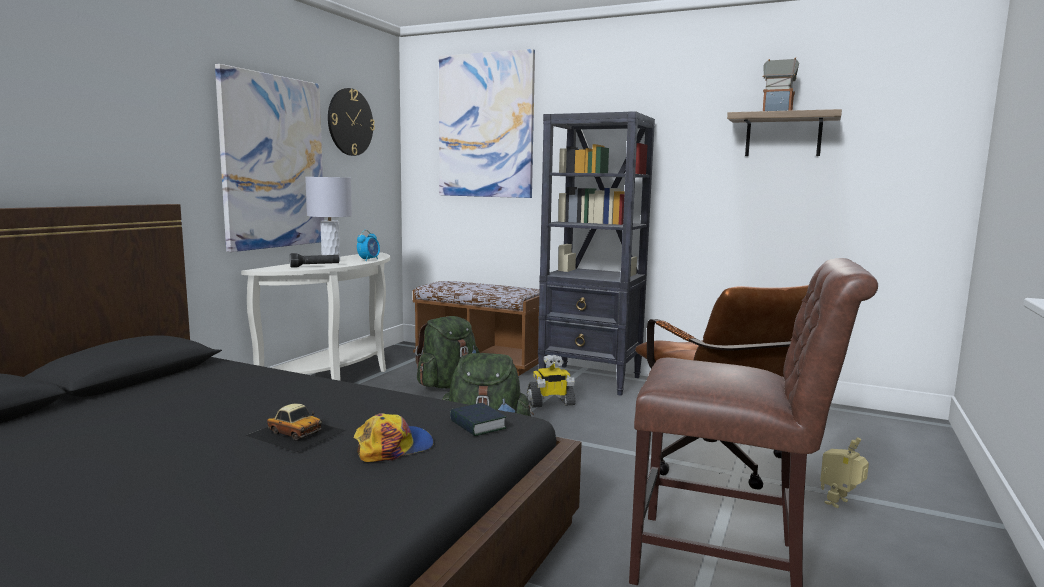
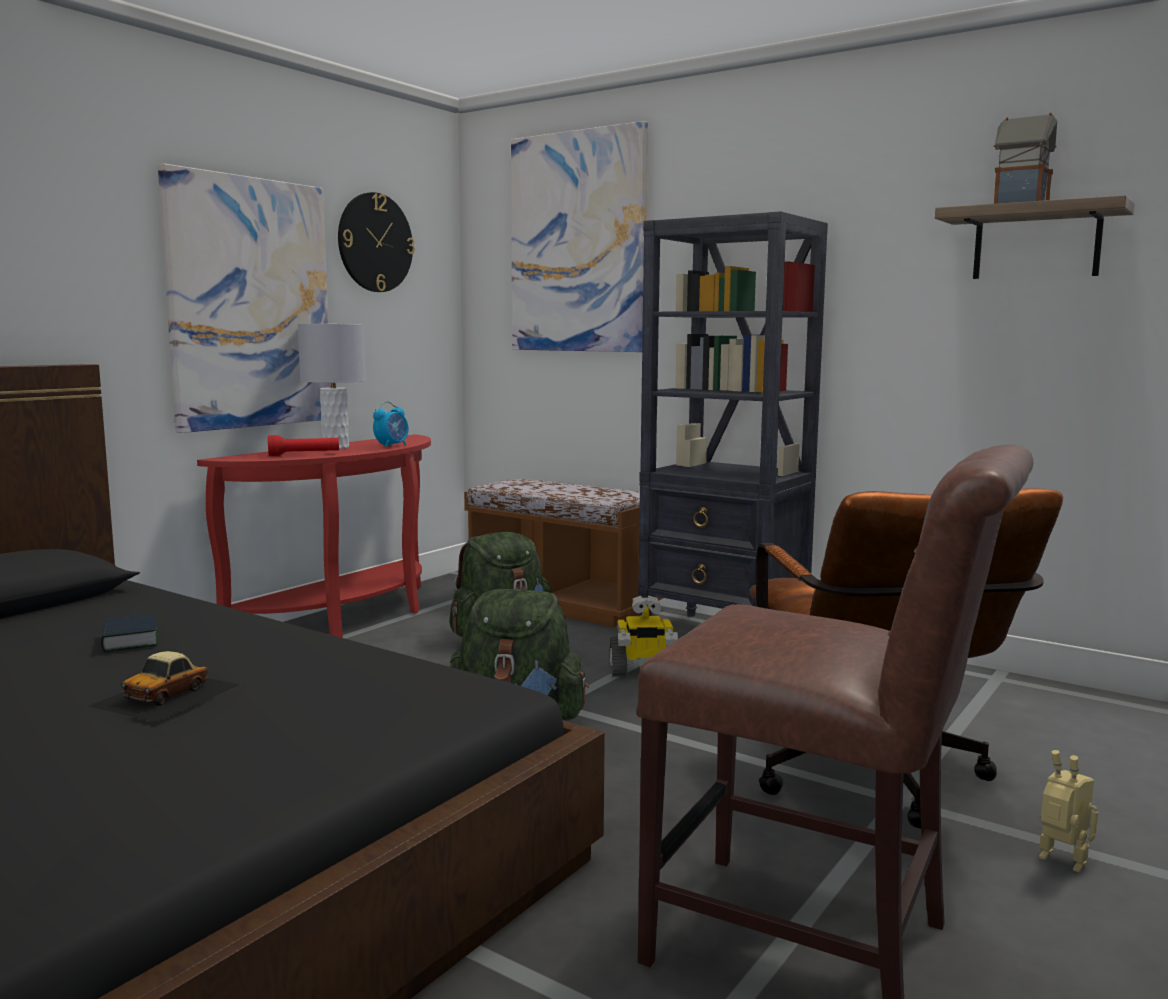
camera: 10 degrees right, 0 degrees up
white console table [241,252,390,381] -> red console table [197,434,431,638]
toy car [245,403,346,452] -> toy car turned 75 degrees clockwise [89,651,240,722]
black flashlight [290,253,339,268] -> red flashlight [268,435,339,456]
cap [354,413,433,462] -> none
book [450,403,506,436] -> book moved to [101,614,158,652]
toy robot [820,437,869,508] -> toy robot turned 75 degrees clockwise [1039,750,1098,872]

